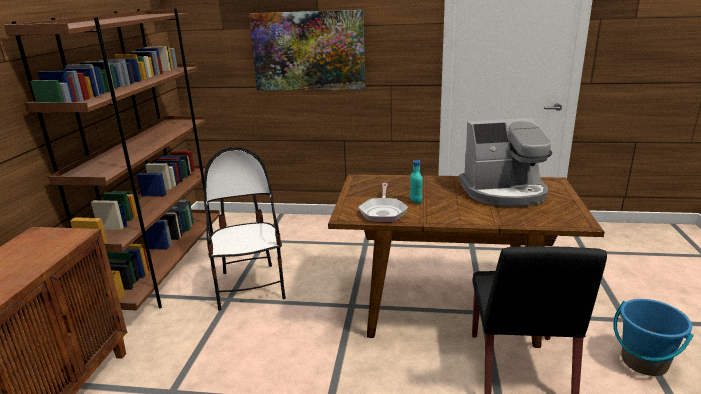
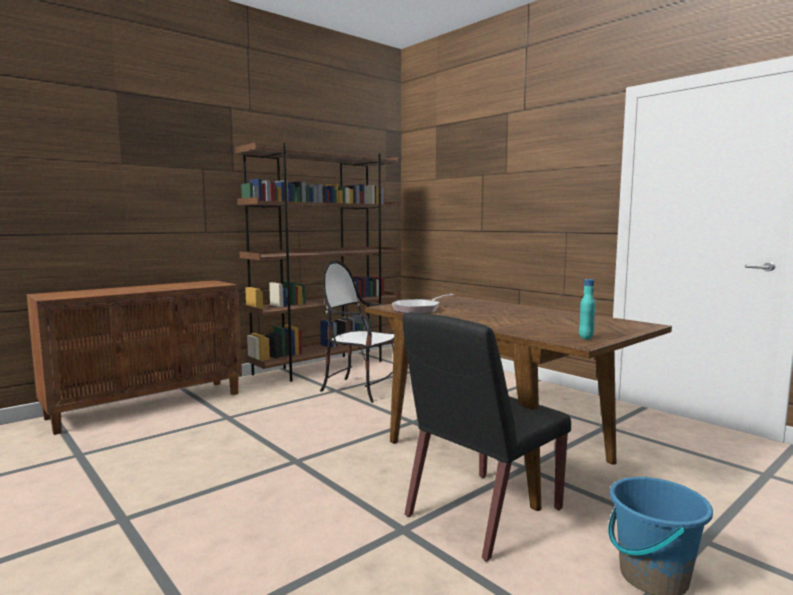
camera: 40 degrees right, 15 degrees down
chair [204,147,286,311] -> chair turned 90 degrees counterclockwise [320,260,394,403]
picture [249,10,365,90] -> none
turquoise bottle [410,160,423,204] -> turquoise bottle moved to [579,279,596,340]
coffee machine [459,118,552,207] -> none

